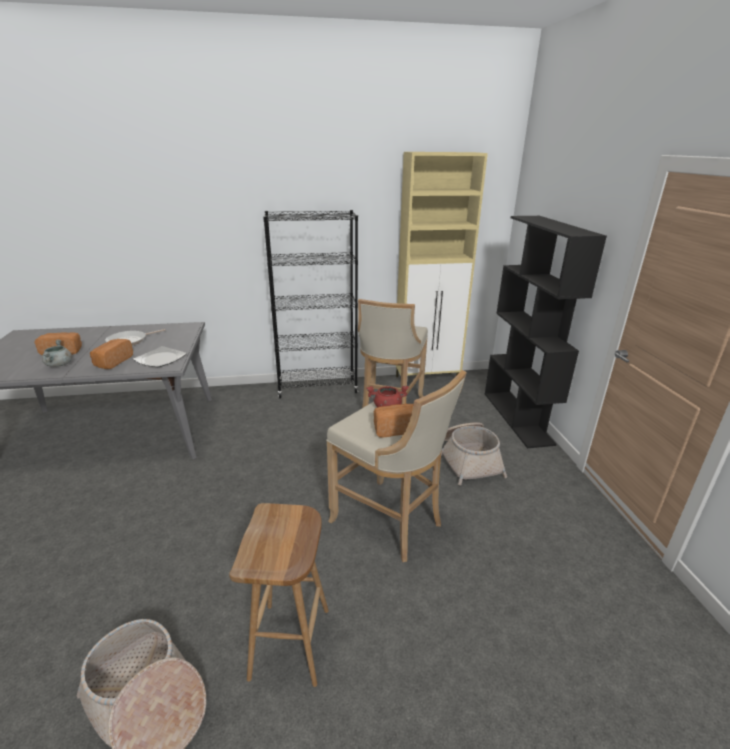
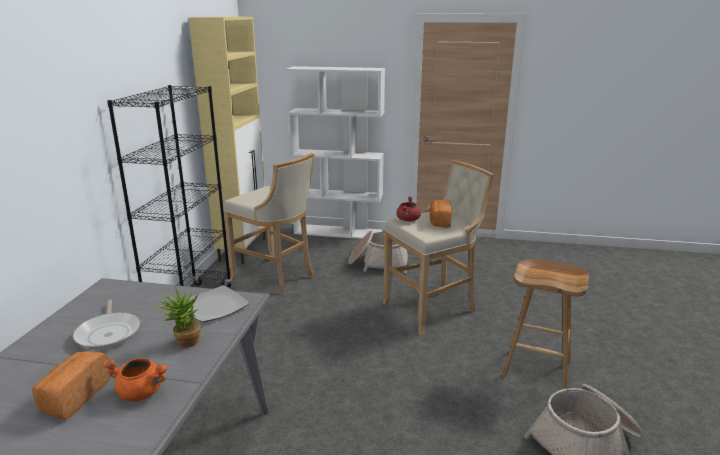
camera: 70 degrees left, 5 degrees down
grey cooking pot [42,340,72,367] -> orange cooking pot [102,358,168,401]
bread [90,339,133,369] -> potted plant [154,287,201,348]
black bookcase [485,216,607,448] -> white bookcase [286,66,385,239]

